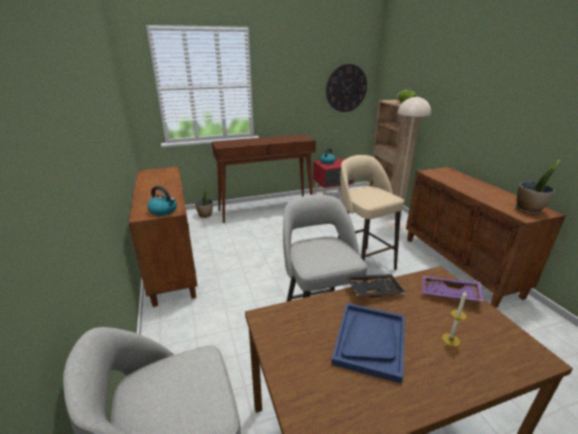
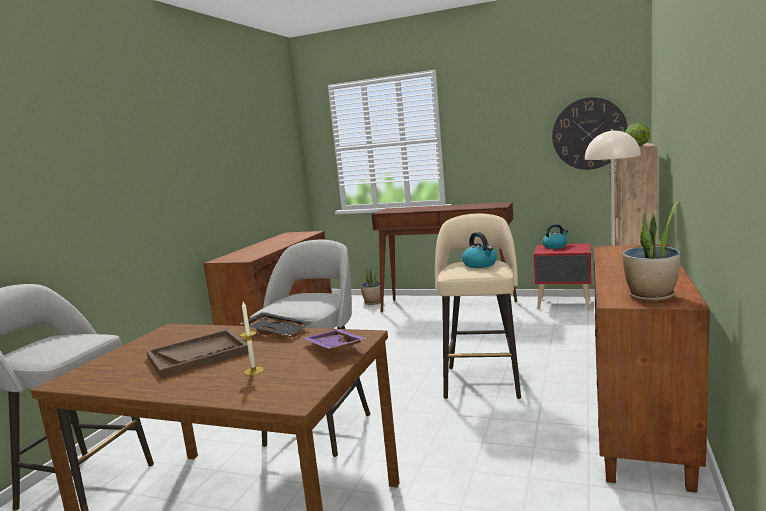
camera: 40 degrees right, 15 degrees down
kettle [147,186,177,216] -> kettle moved to [462,232,497,268]
blue tray [331,303,405,384] -> brown tray [146,329,249,379]

